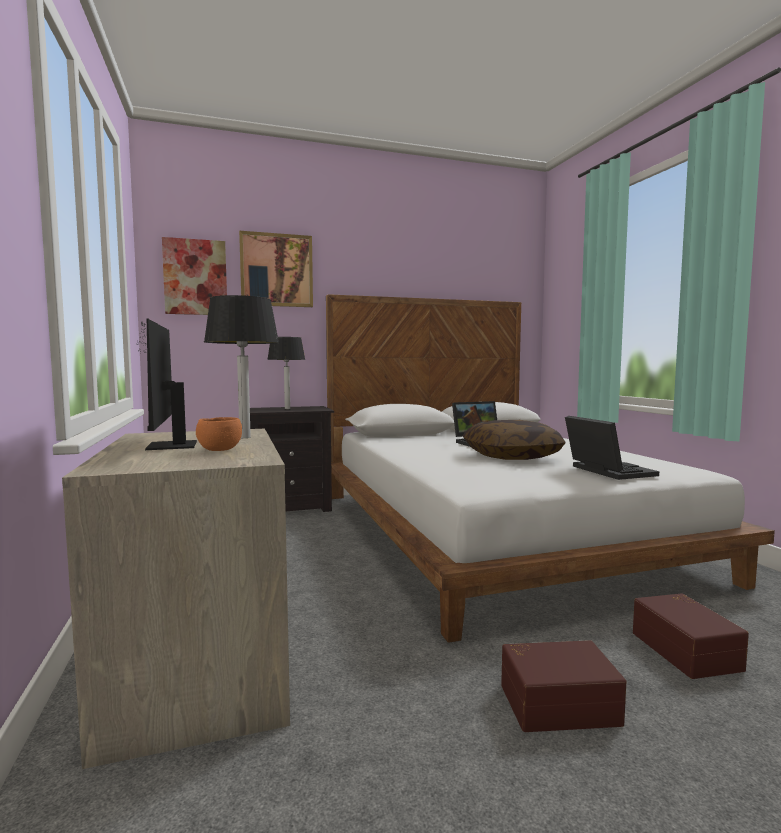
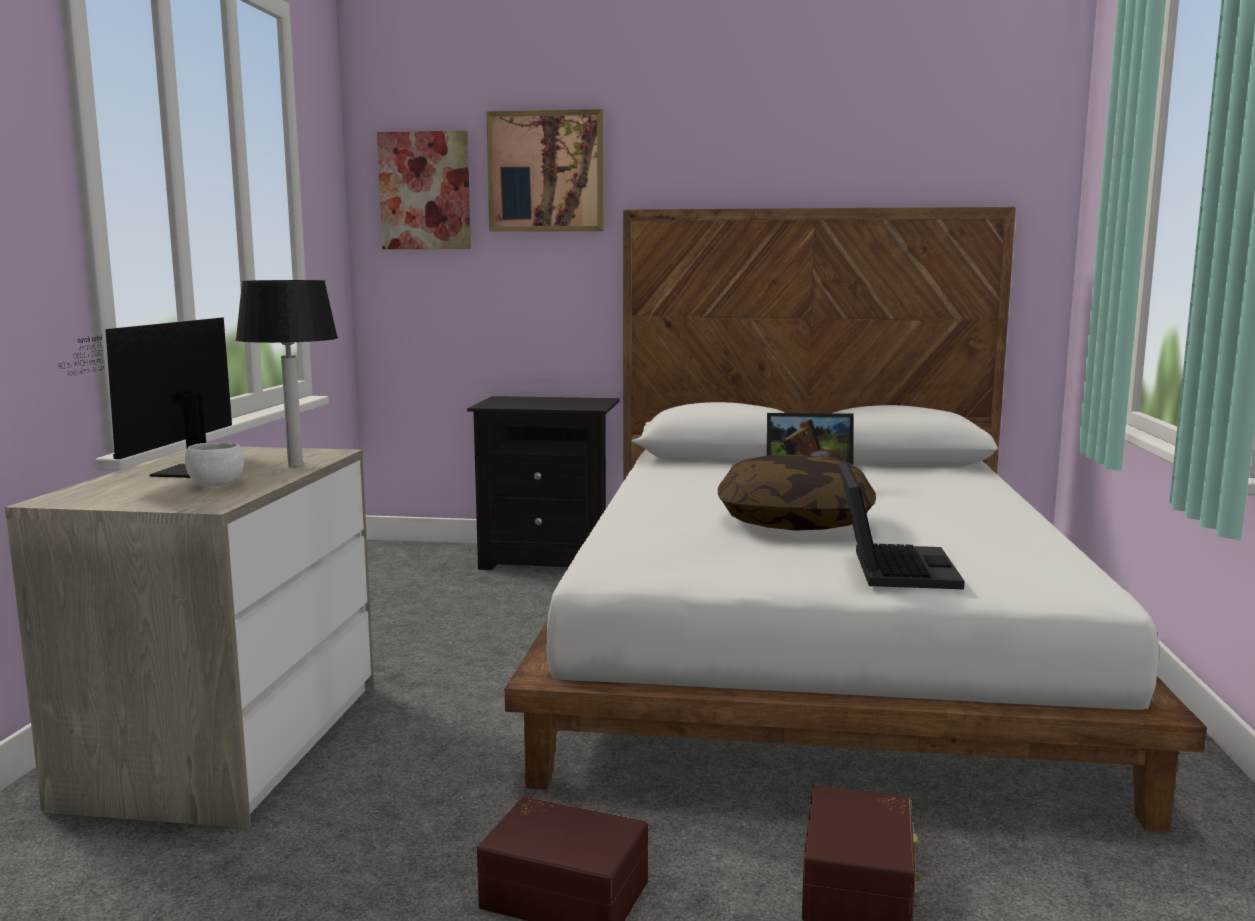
camera: 25 degrees right, 5 degrees up
orange bowl [196,417,242,451] -> white bowl [185,442,244,486]
table lamp [267,337,305,409] -> none

